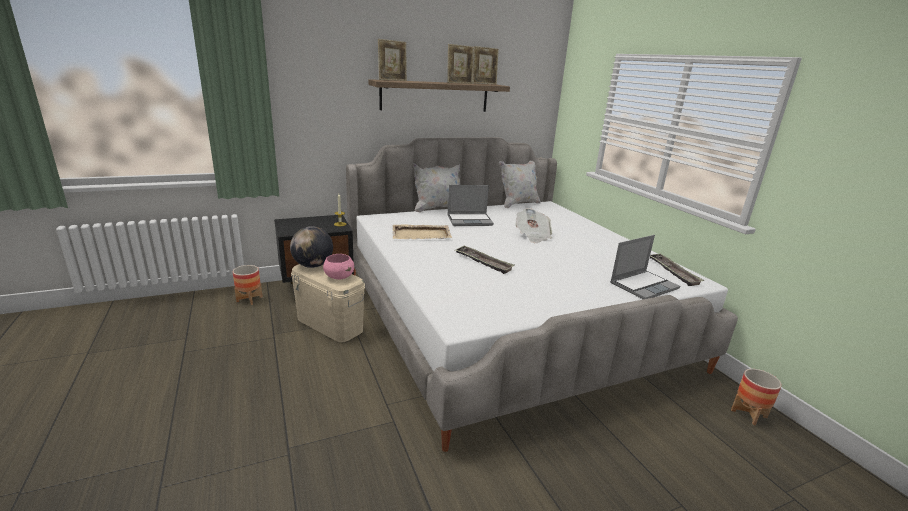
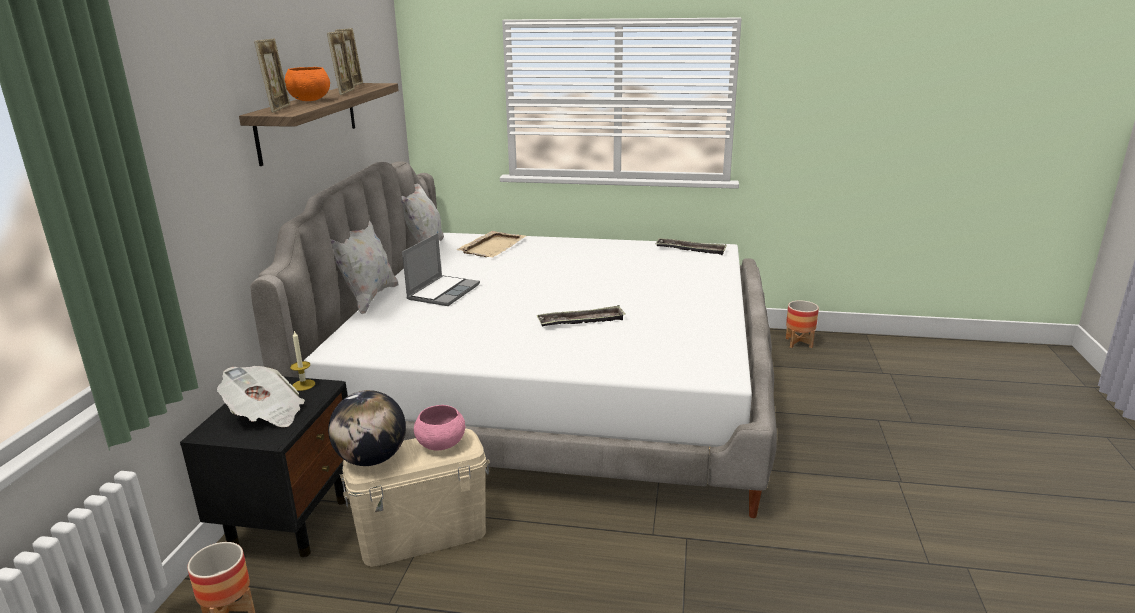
camera: 55 degrees left, 0 degrees up
beige tray [392,224,452,239] -> beige tray moved to [457,231,526,257]
newspaper [515,208,552,243] -> newspaper moved to [217,366,305,427]
laptop [610,235,680,299] -> none
none -> orange bowl [285,67,330,101]

